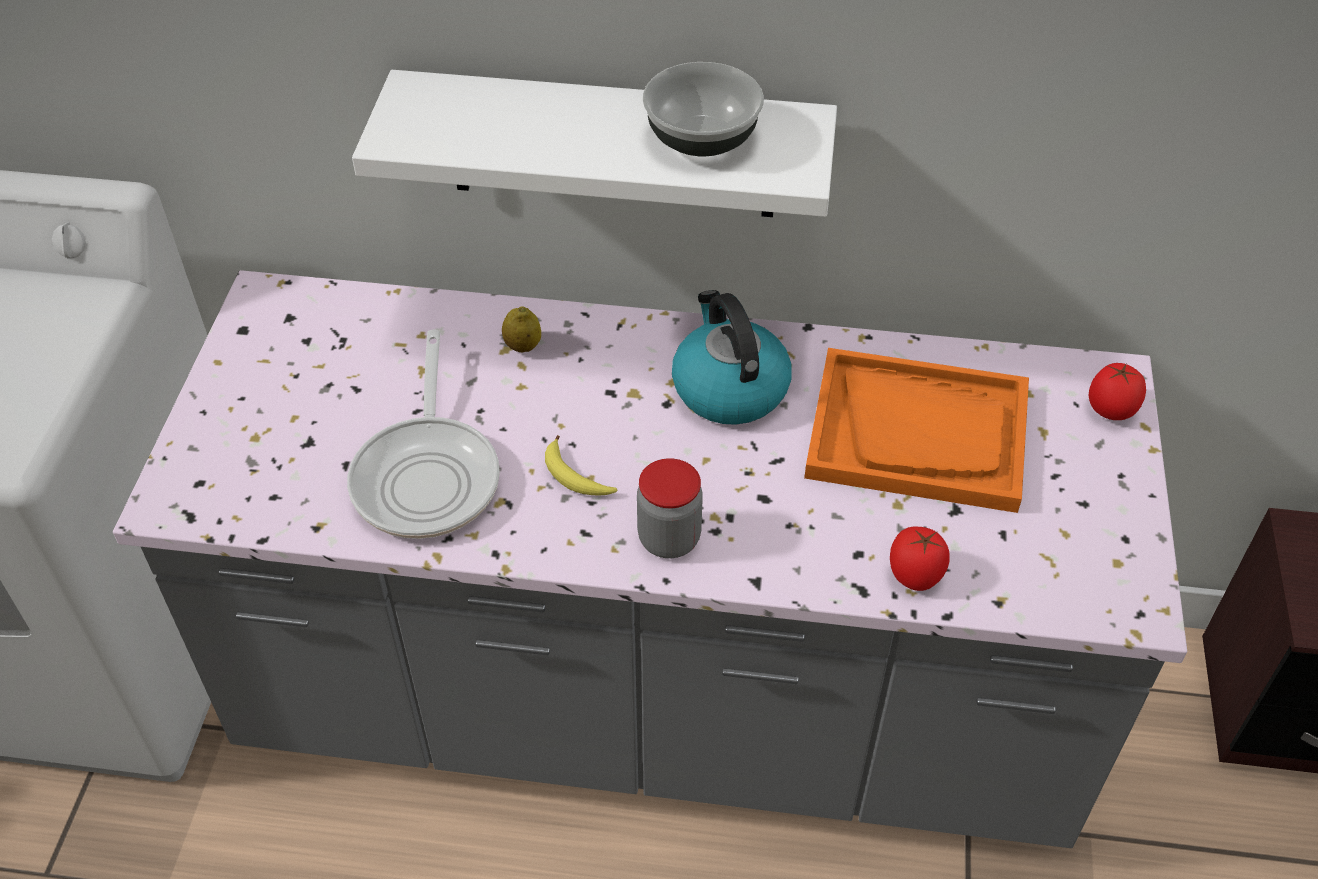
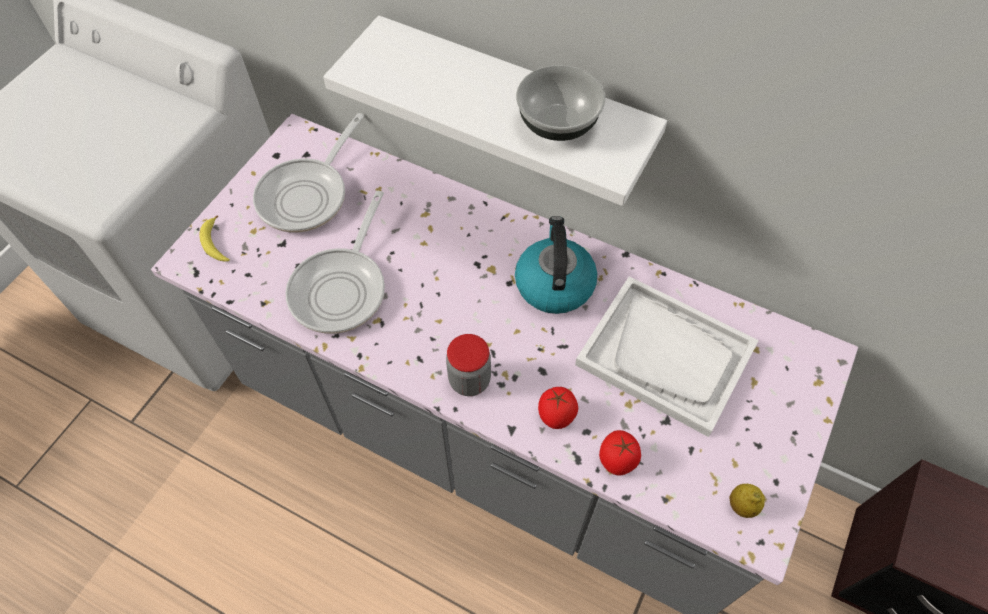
camera: 20 degrees right, 10 degrees up
lemon [502,307,541,352] -> lemon moved to [729,484,765,518]
banana [545,435,617,496] -> banana moved to [200,215,230,261]
orange tray [804,348,1029,513] -> white tray [575,276,759,437]
tomato [1089,363,1146,420] -> tomato moved to [538,387,578,429]
none -> frying pan [253,113,364,233]

